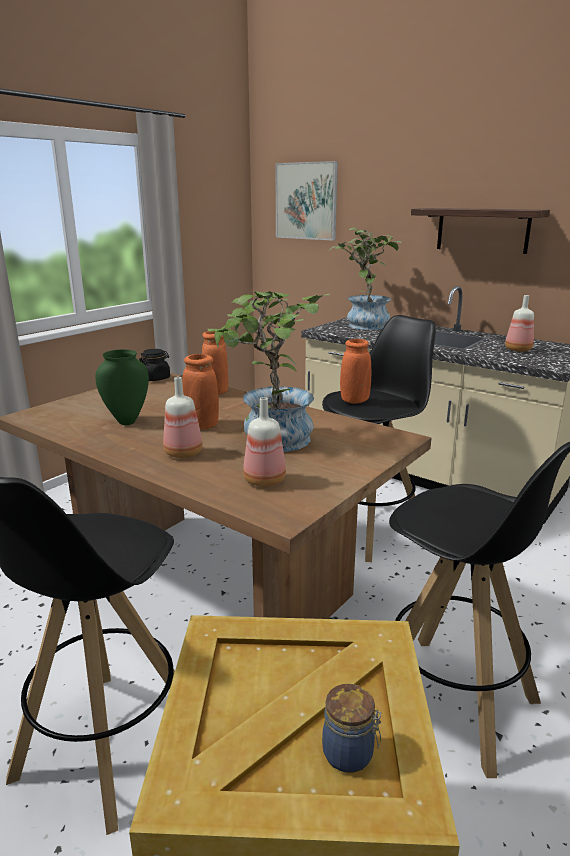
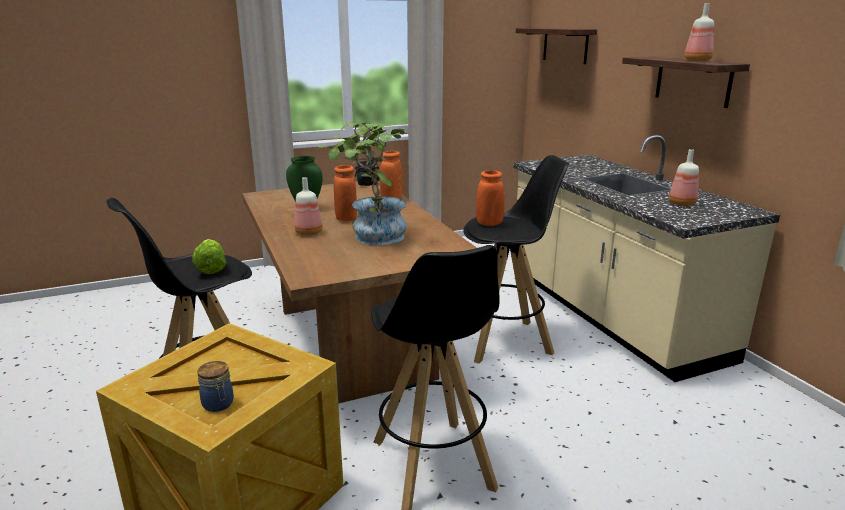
camera: 30 degrees right, 0 degrees up
bottle [243,397,286,487] -> bottle moved to [684,3,714,62]
picture [275,161,338,241] -> shelf [516,28,597,64]
potted plant [329,228,402,330] -> none
none -> lettuce [192,239,226,274]

